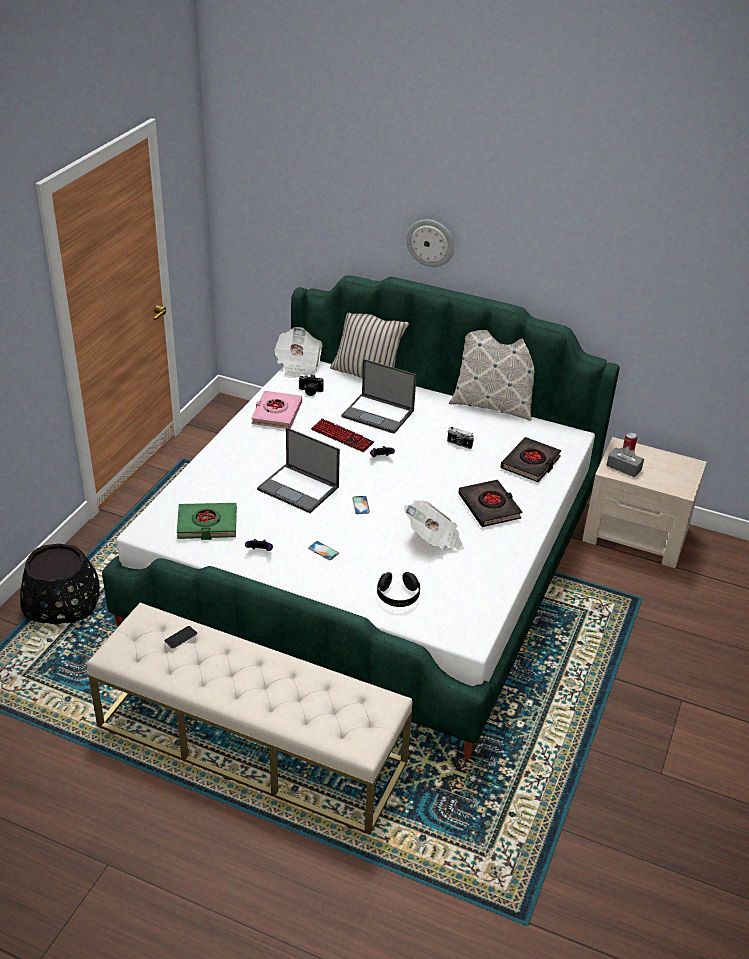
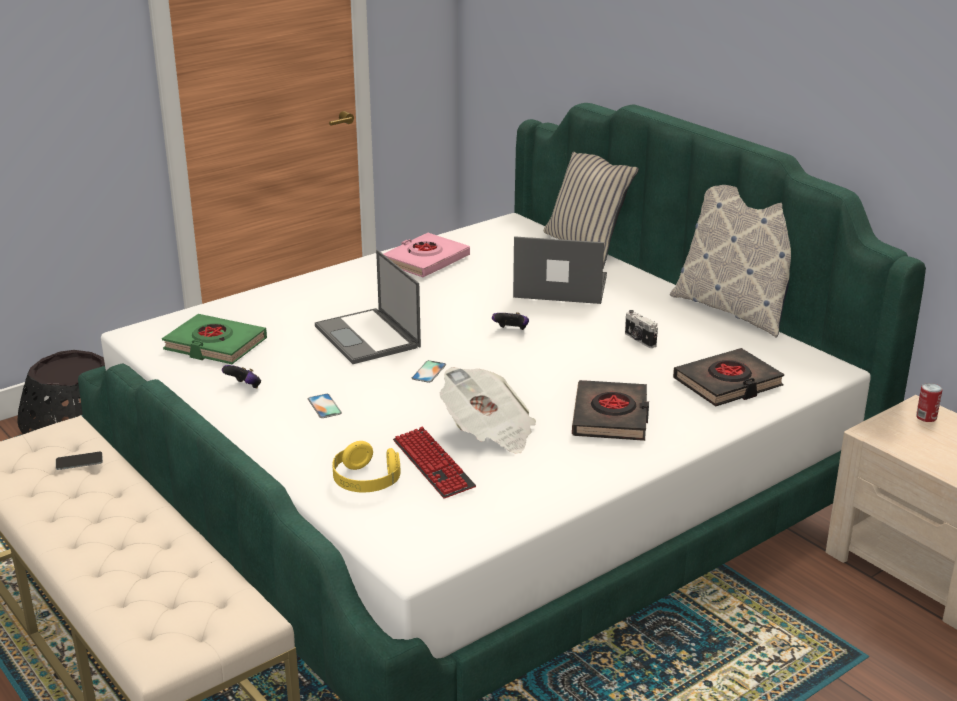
camera: 30 degrees right, 10 degrees down
newspaper [274,327,323,378] -> none
camera [299,375,323,396] -> none
keyboard [311,418,374,452] -> keyboard moved to [393,426,476,499]
laptop [341,359,417,434] -> laptop turned 135 degrees clockwise [513,236,607,304]
black headphones [377,572,420,607] -> yellow headphones [332,441,400,492]
wall clock [406,219,454,267] -> none
grey tissue box [606,446,644,477] -> none

